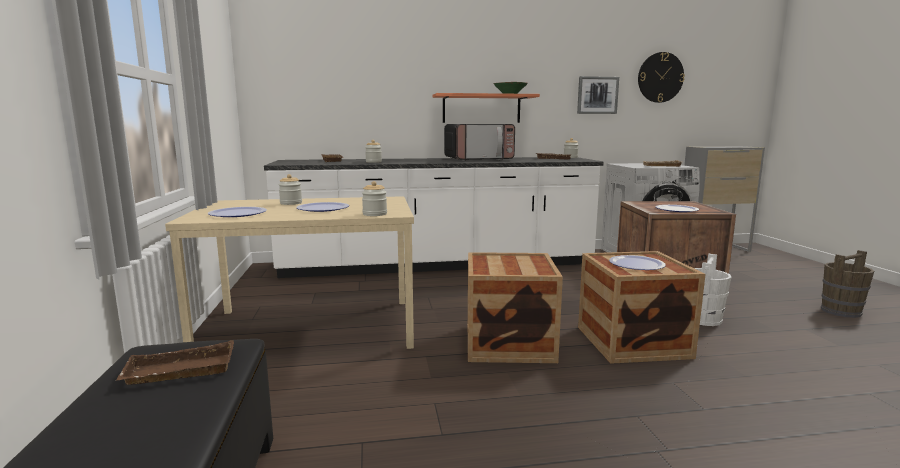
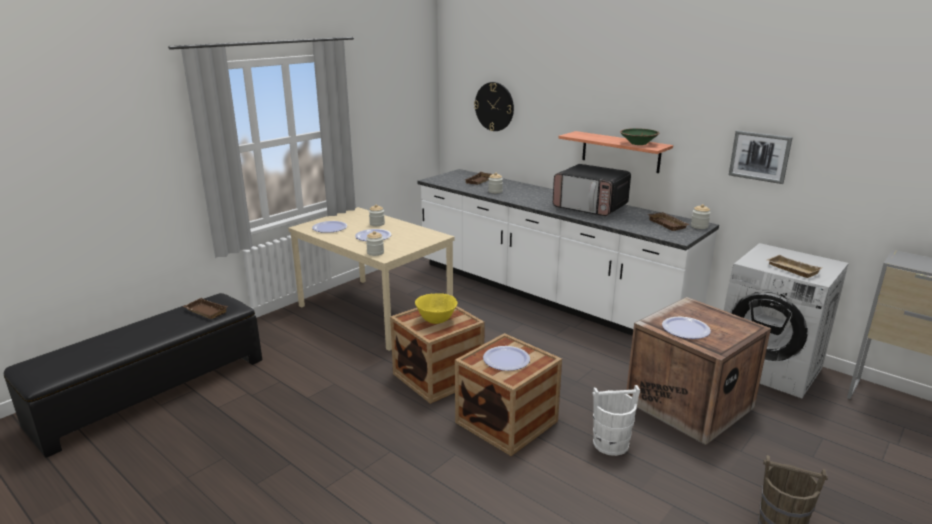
camera: 50 degrees right, 10 degrees up
wall clock [638,52,685,103] -> wall clock moved to [474,82,514,131]
none -> yellow bowl [415,293,457,324]

